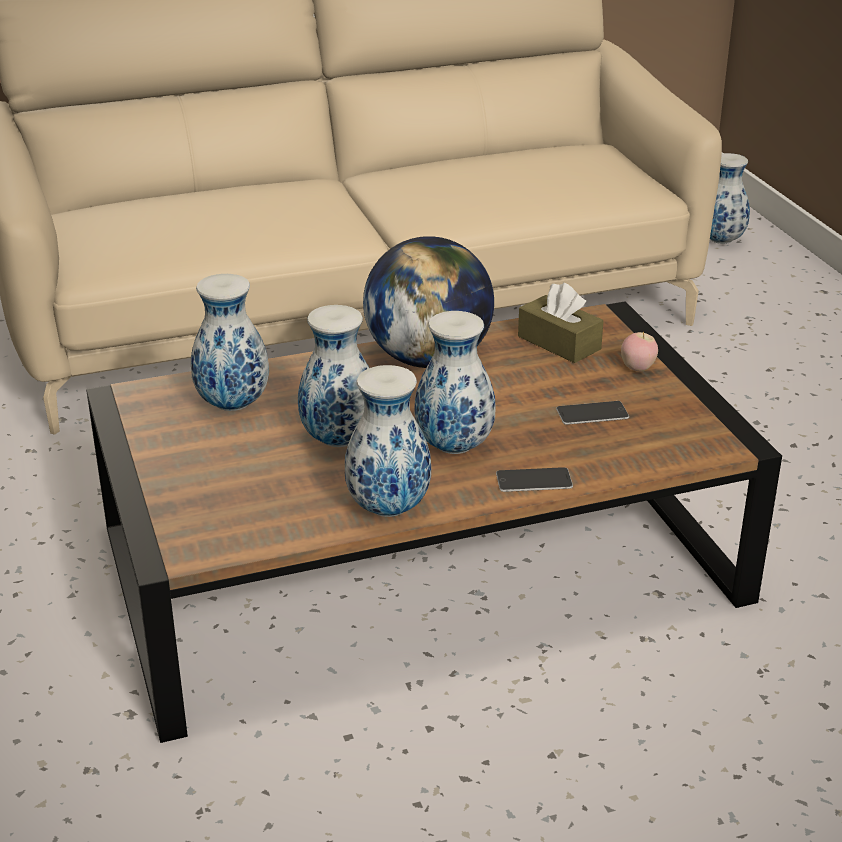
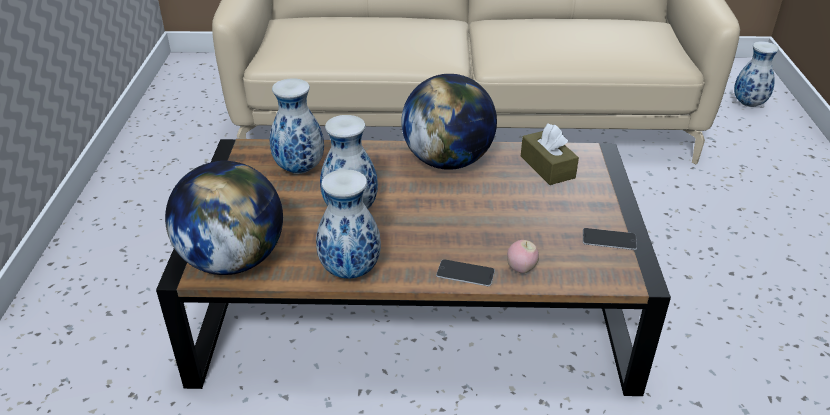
camera: 20 degrees right, 5 degrees up
vase [415,311,495,454] -> none
phone [556,401,629,425] -> phone moved to [583,228,637,250]
apple [621,331,658,372] -> apple moved to [507,240,539,273]
none -> globe [165,161,283,275]

